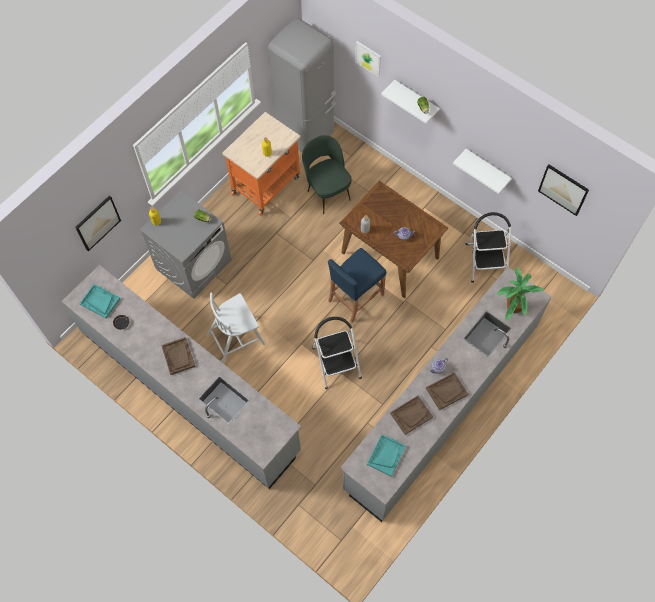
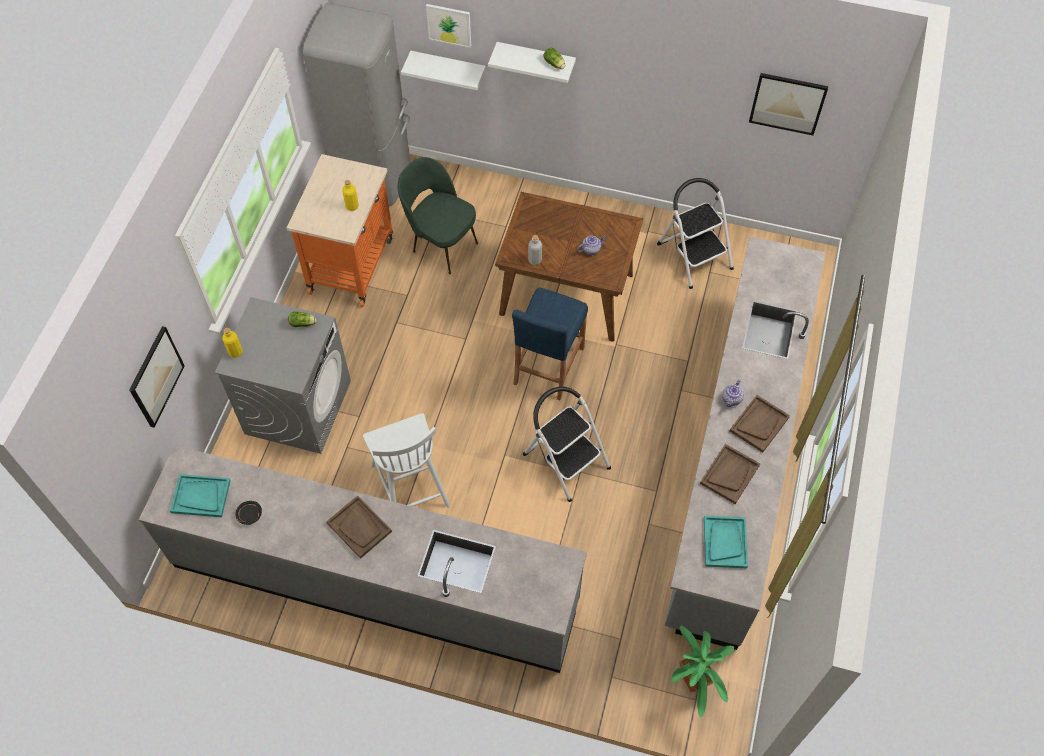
camera: 25 degrees left, 5 degrees down
white chair [206,293,265,364] -> white chair turned 60 degrees counterclockwise [363,413,450,508]
white shelf [453,149,512,194] -> white shelf moved to [401,51,486,90]
potted plant [497,267,543,321] -> potted plant moved to [671,626,734,717]

